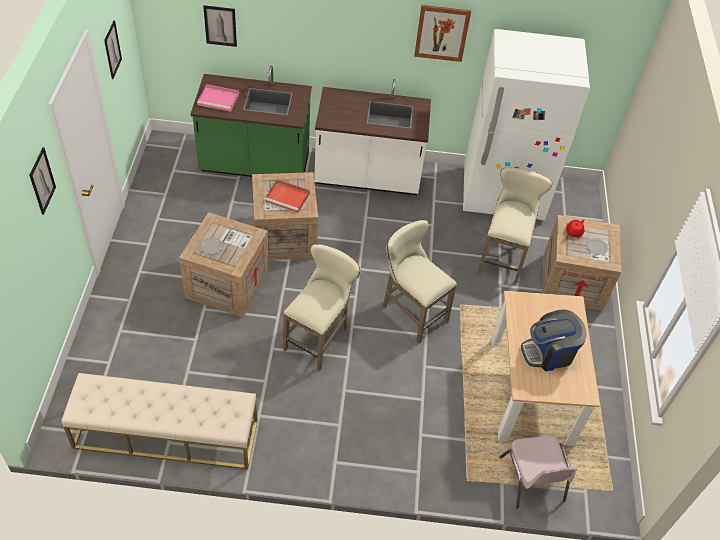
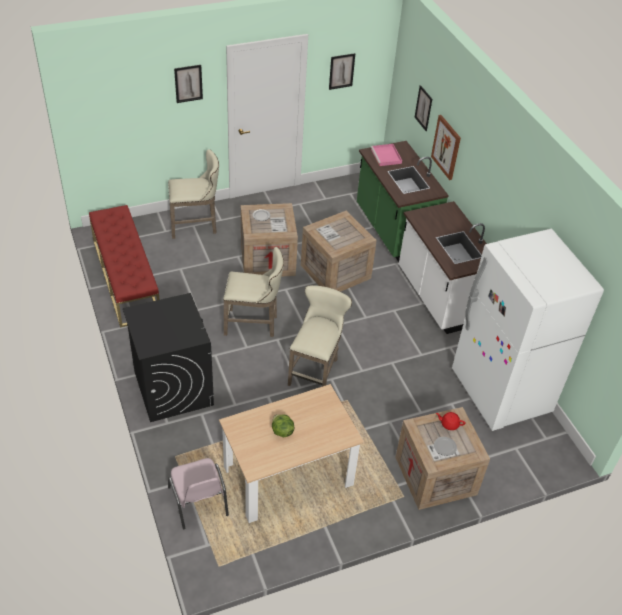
camera: 65 degrees right, 5 degrees down
beige bench [62,373,257,469] -> red bench [89,205,160,328]
red tray [265,179,310,213] -> none
picture [414,5,471,62] -> picture moved to [431,115,461,180]
beige stool [478,168,552,284] -> beige stool moved to [168,149,219,239]
pink chair [500,435,578,509] -> pink chair turned 75 degrees counterclockwise [168,458,229,529]
coffee machine [521,309,586,371] -> lettuce [272,414,295,438]
none -> black washing machine [123,293,214,422]

